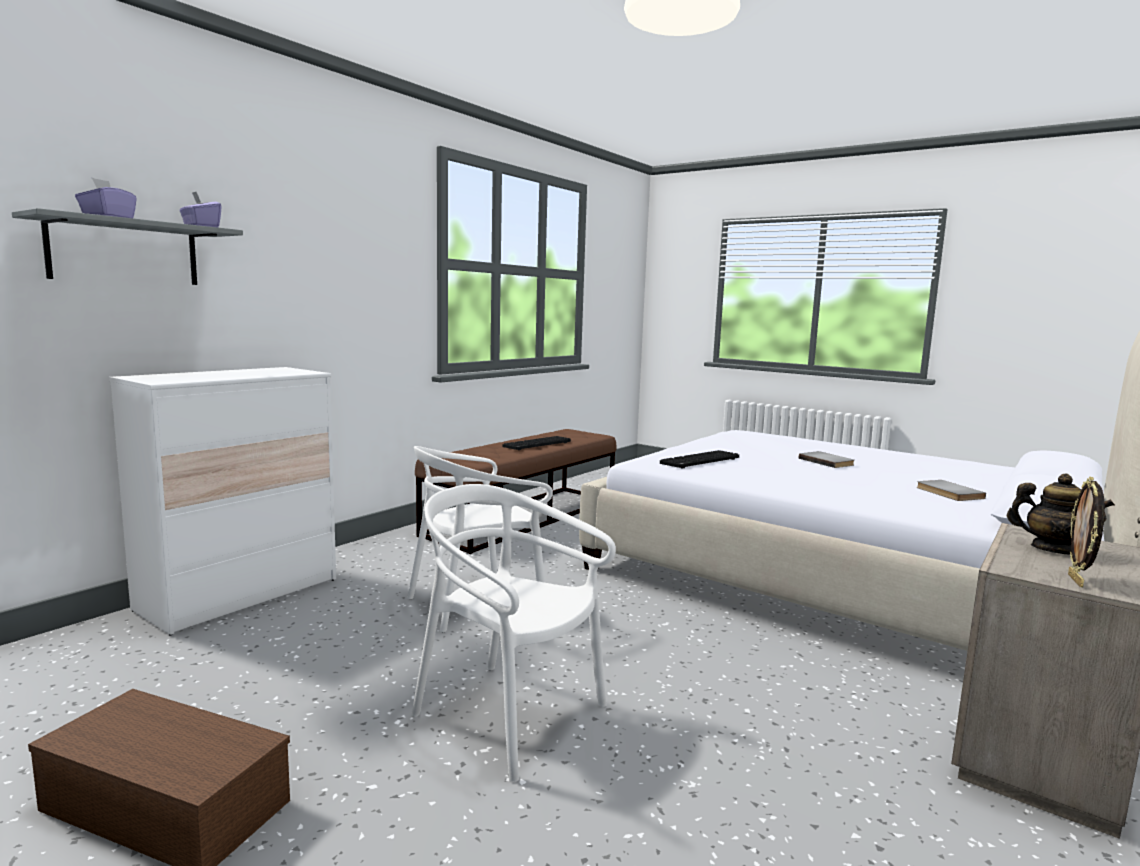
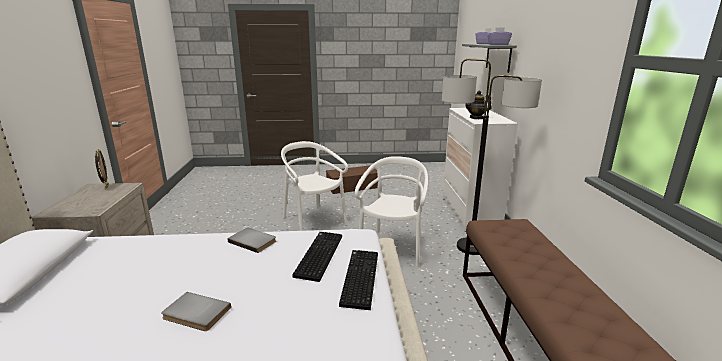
camera: 140 degrees right, 10 degrees up
white chair [412,484,616,782] -> white chair turned 120 degrees counterclockwise [281,141,348,231]
keyboard [502,436,571,450] -> keyboard moved to [339,250,378,310]
grey book [916,480,986,501] -> grey book moved to [228,228,276,253]
teapot [1007,474,1115,554] -> teapot moved to [465,90,492,119]
none -> floor lamp [442,59,542,255]

